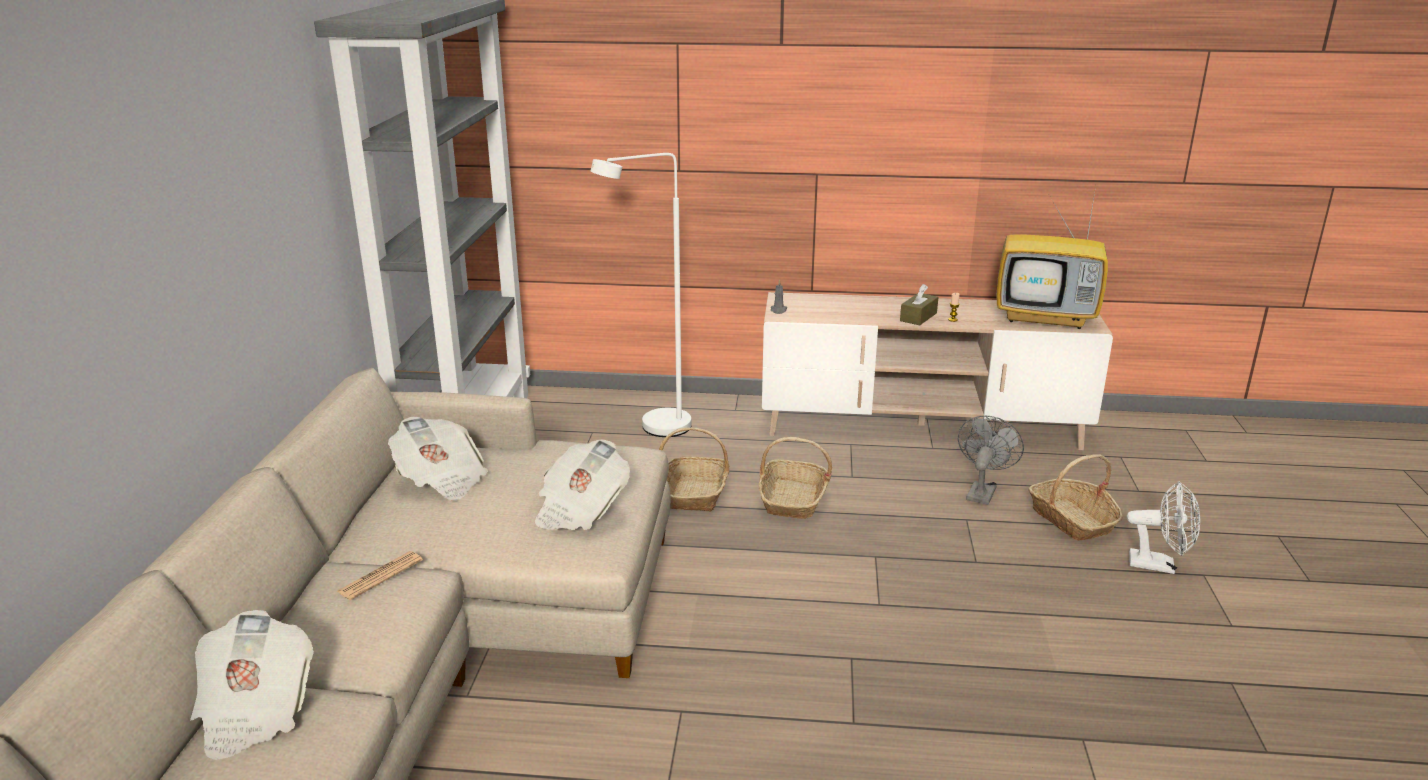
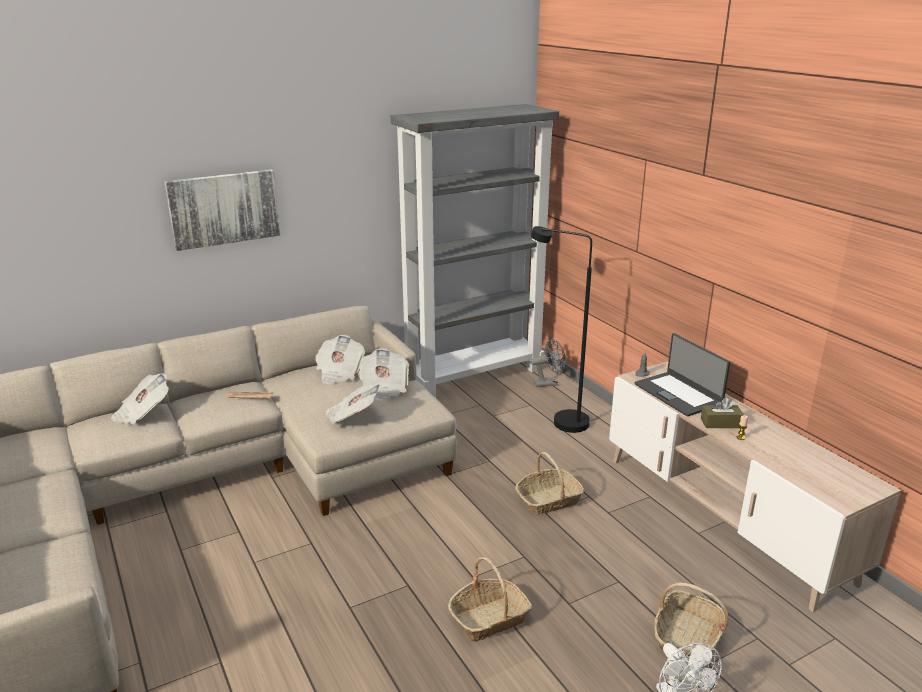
camera: 55 degrees right, 0 degrees up
white floor lamp [591,153,691,437] -> black floor lamp [531,226,592,433]
basket [659,428,730,512] -> basket moved to [448,557,532,642]
grey fan [958,416,1024,505] -> grey fan moved to [531,338,566,387]
television [996,187,1108,329] -> none
none -> picture [164,169,280,251]
none -> newspaper [358,348,409,401]
none -> laptop [635,333,730,416]

